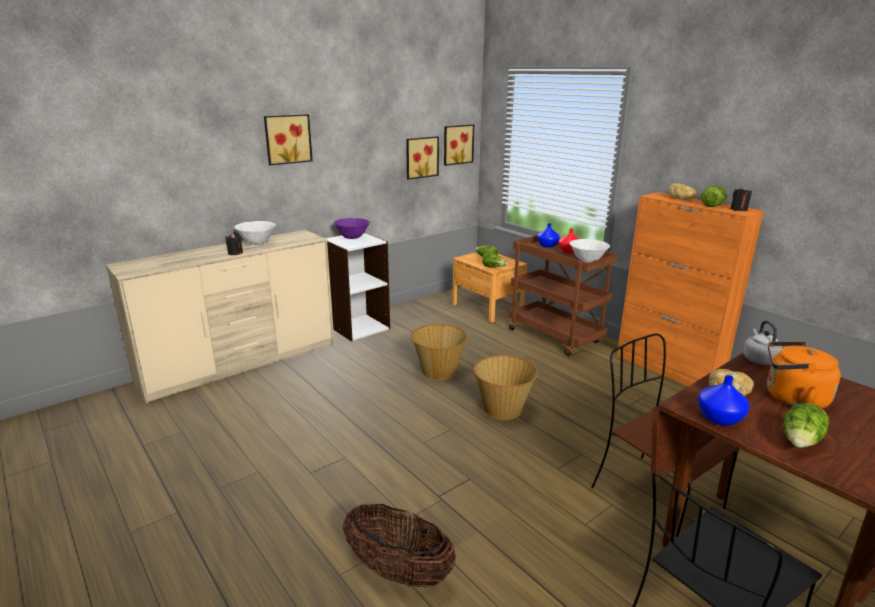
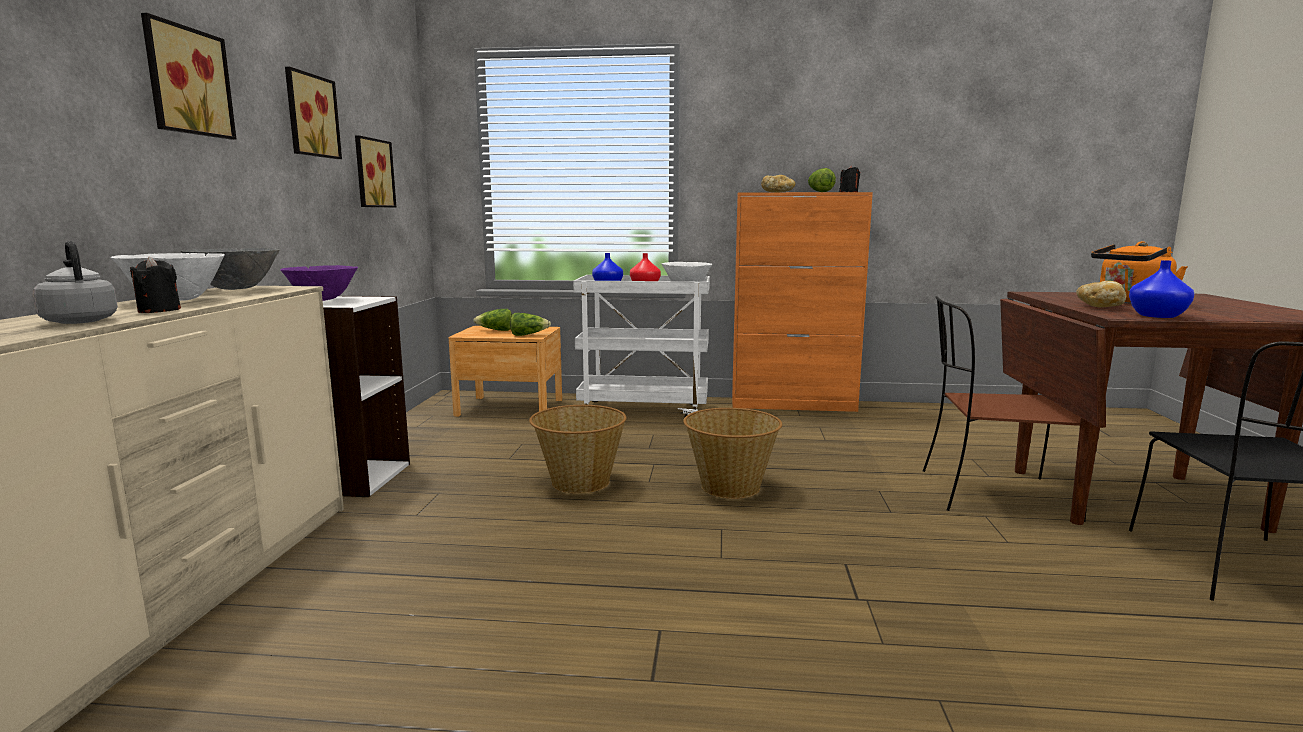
camera: 45 degrees left, 10 degrees down
basket [343,504,456,587] -> none
picture [444,124,474,166] -> picture moved to [285,67,342,159]
brown cart [509,235,617,356] -> white cart [573,275,710,417]
grey kettle [743,321,782,365] -> grey kettle moved to [32,241,118,324]
lettuce [783,403,829,448] -> none
none -> grey bowl [181,248,280,290]

